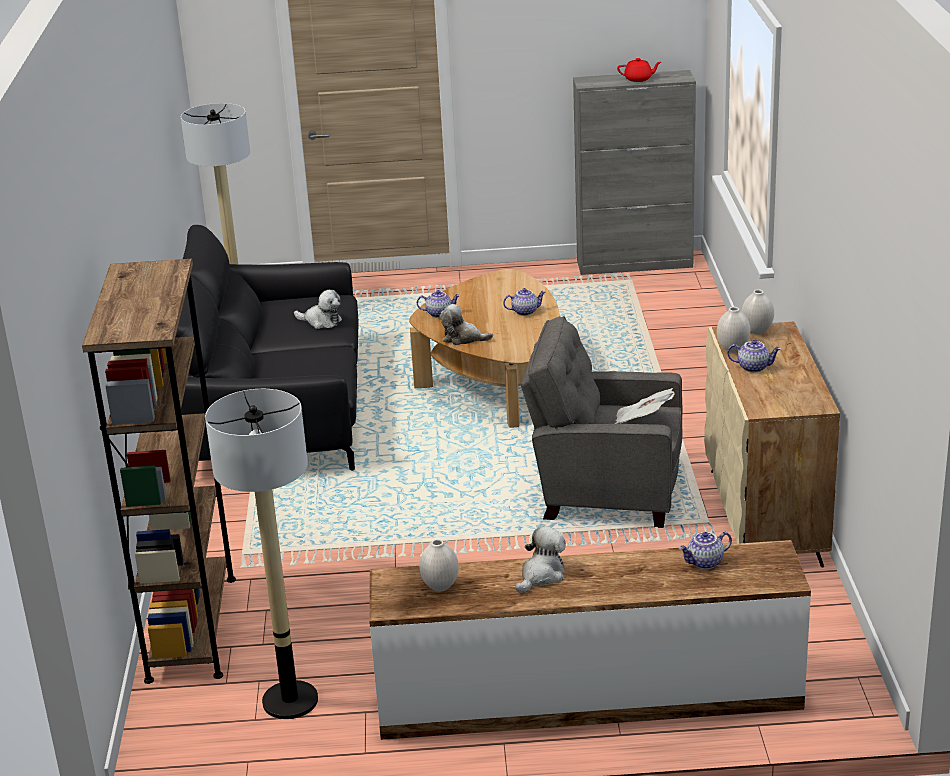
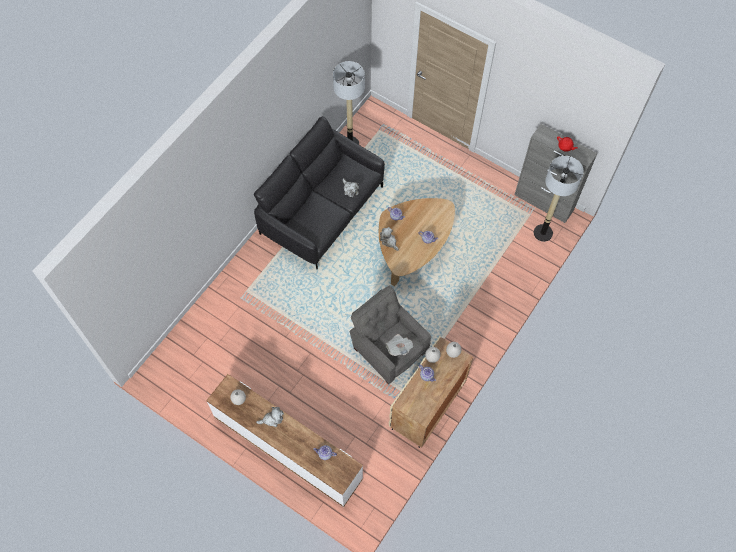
camera: 35 degrees right, 35 degrees up
brown bookcase [82,259,236,684] -> none
floor lamp [205,389,318,719] -> floor lamp moved to [534,156,584,242]

